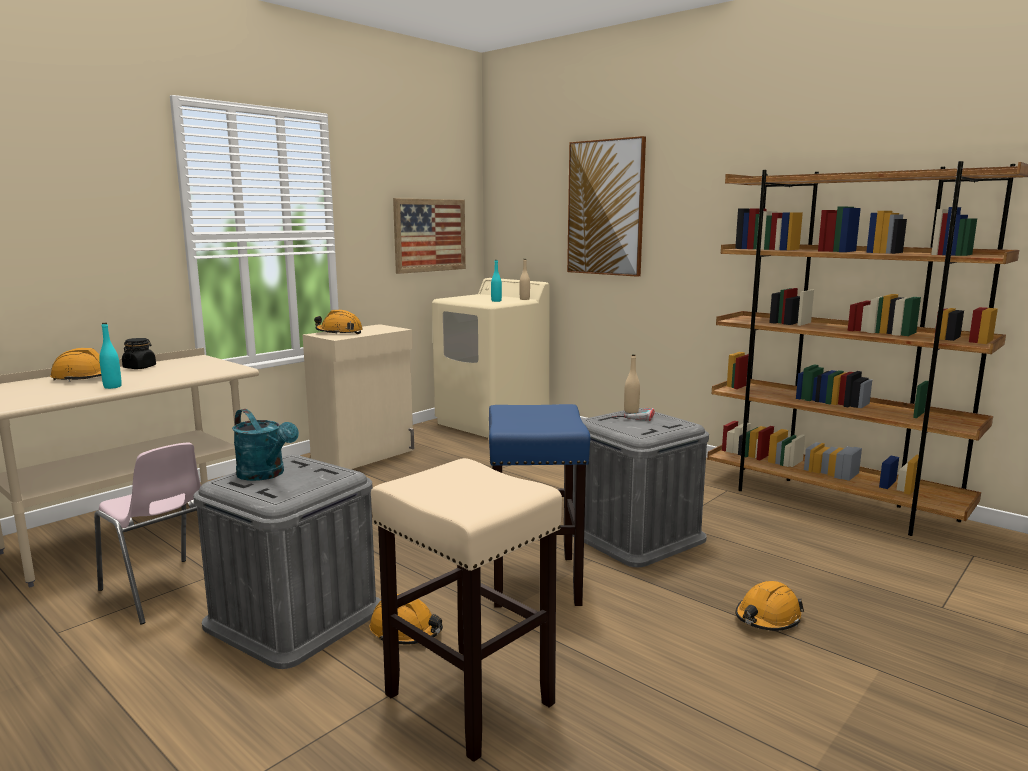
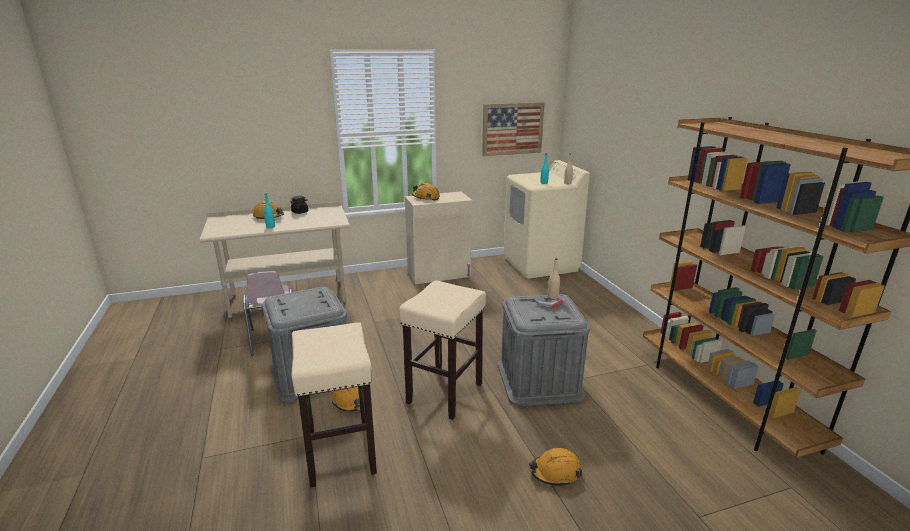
camera: 30 degrees right, 10 degrees up
turquoise watering can [232,409,299,481] -> none
blue stool [489,404,590,608] -> beige stool [399,280,486,420]
picture [567,136,646,277] -> none

